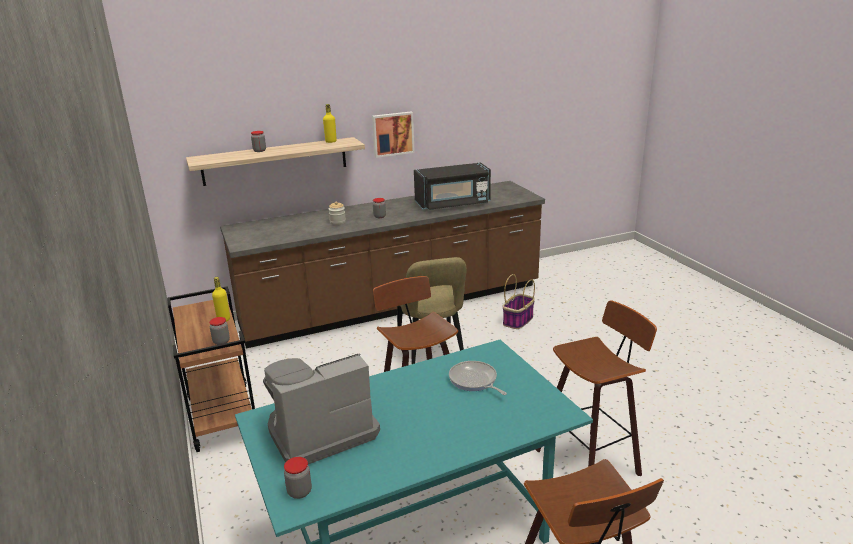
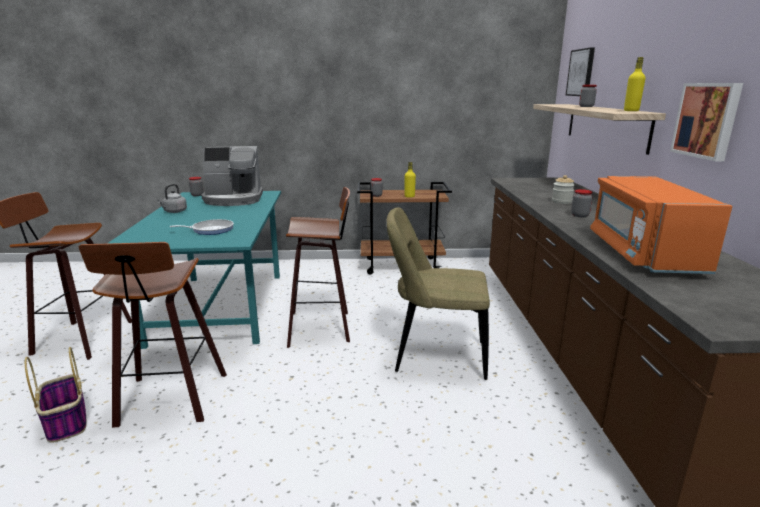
camera: 110 degrees right, 5 degrees down
coffee machine [263,353,380,464] -> coffee machine turned 90 degrees clockwise [201,146,263,206]
black microwave [414,163,491,210] -> orange microwave [590,176,733,274]
basket [503,274,535,329] -> basket moved to [25,347,87,443]
none -> grey kettle [158,184,187,213]
none -> picture [565,47,595,96]

